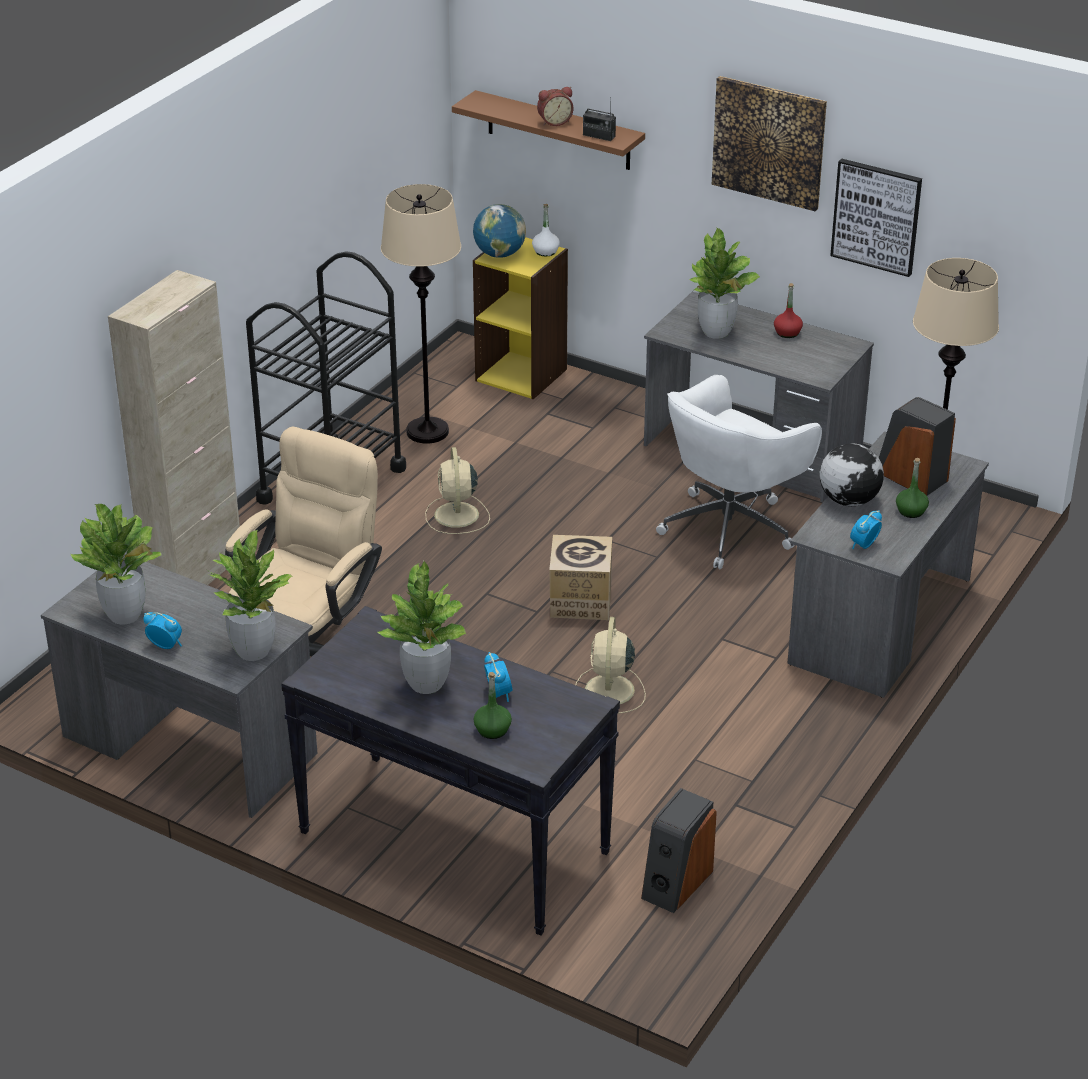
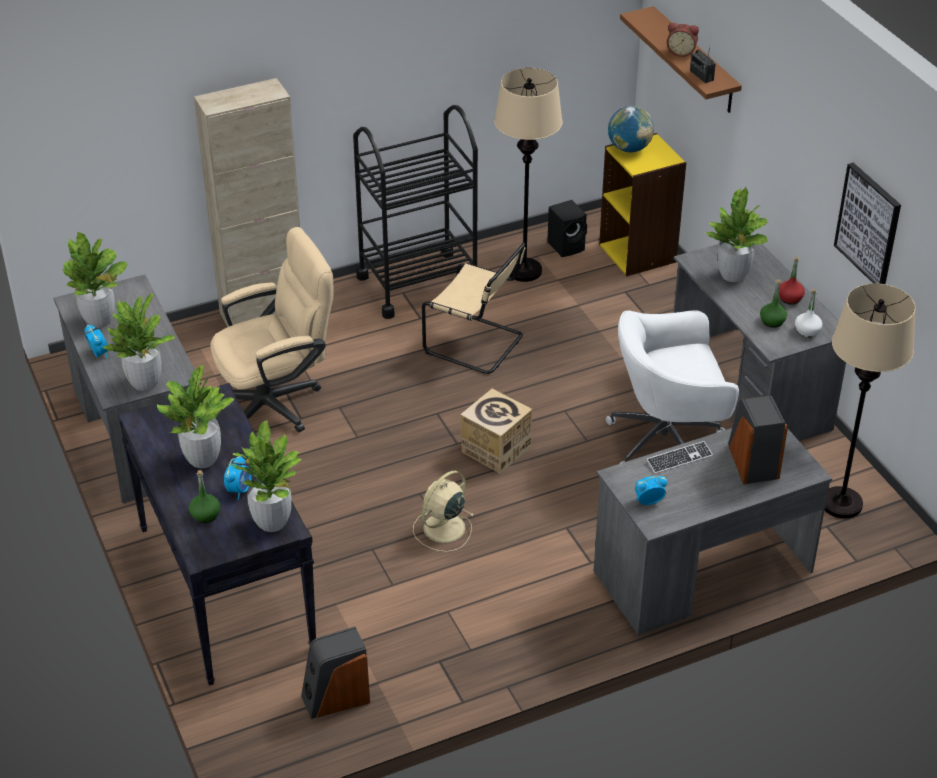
camera: 35 degrees right, 5 degrees up
beige fan [425,447,490,534] -> beige chair [422,242,526,374]
white bottle [532,204,560,256] -> white bottle moved to [795,289,822,337]
picture [712,76,827,211] -> none
globe [820,443,884,506] -> keyboard [646,441,713,474]
green bottle [896,458,929,518] -> green bottle moved to [760,279,787,328]
none -> potted plant [225,420,301,532]
none -> black speaker [547,200,587,257]

